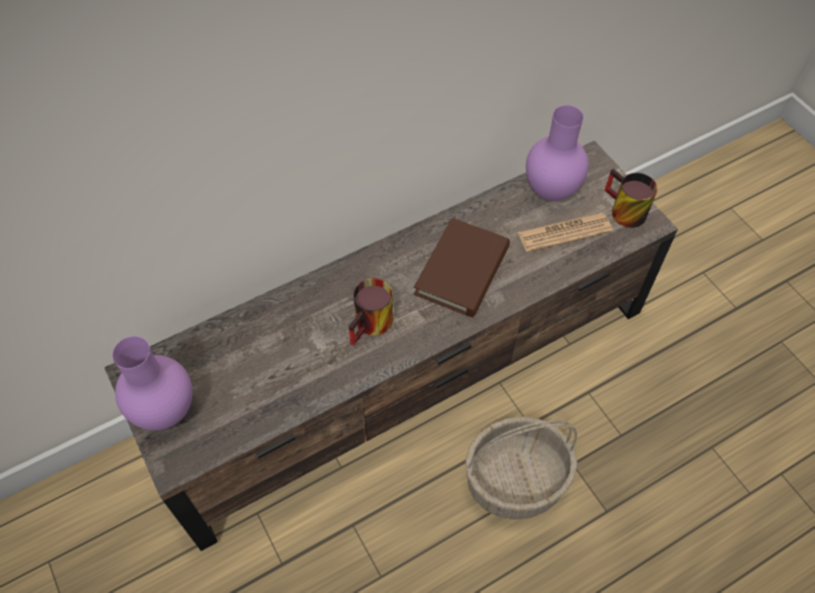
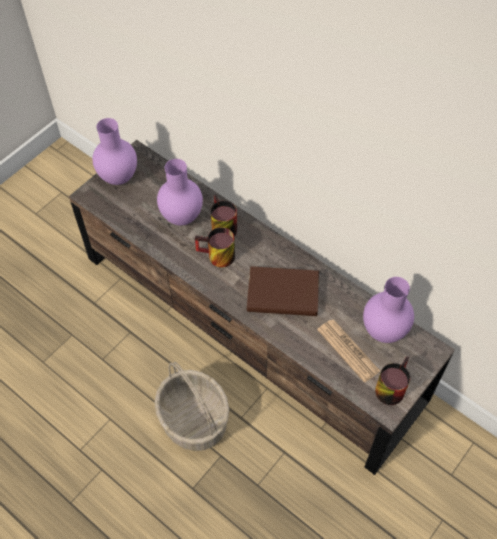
camera: 70 degrees right, 0 degrees up
none -> purple vase [157,159,203,226]
none -> mug [211,195,237,236]

